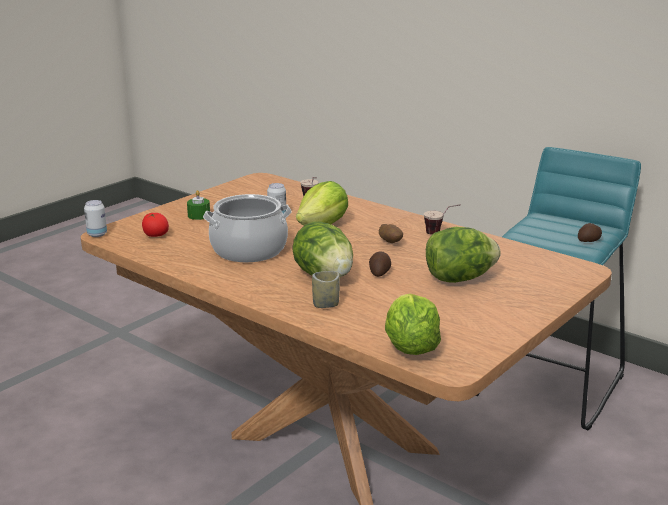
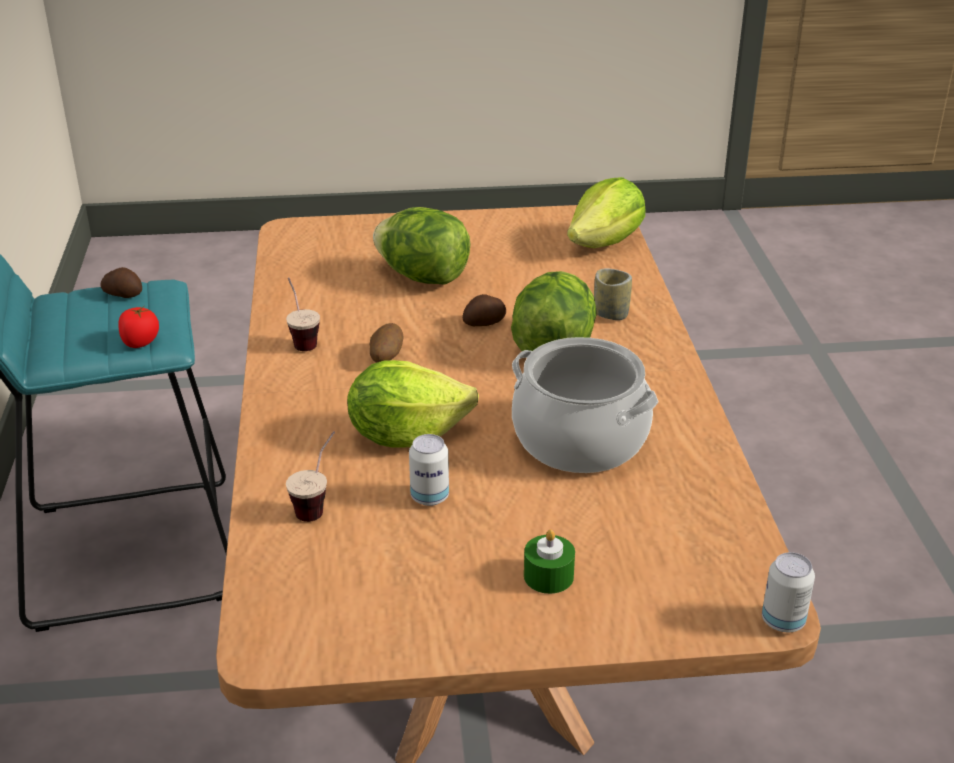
camera: 135 degrees left, 10 degrees up
tomato [142,213,169,237] -> tomato moved to [118,306,159,348]

